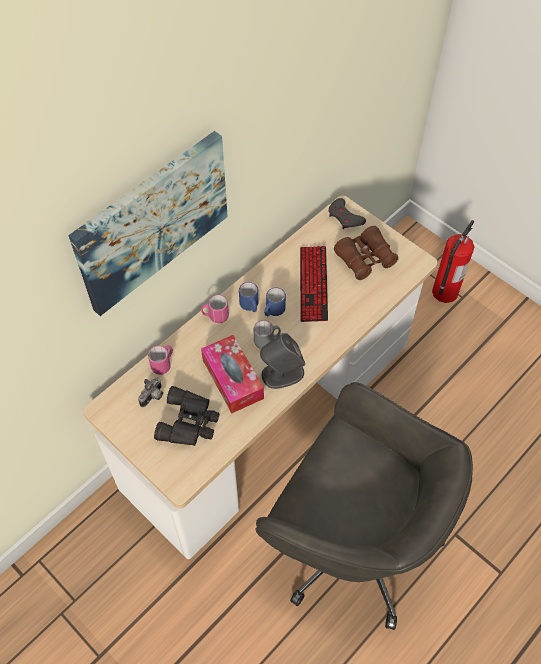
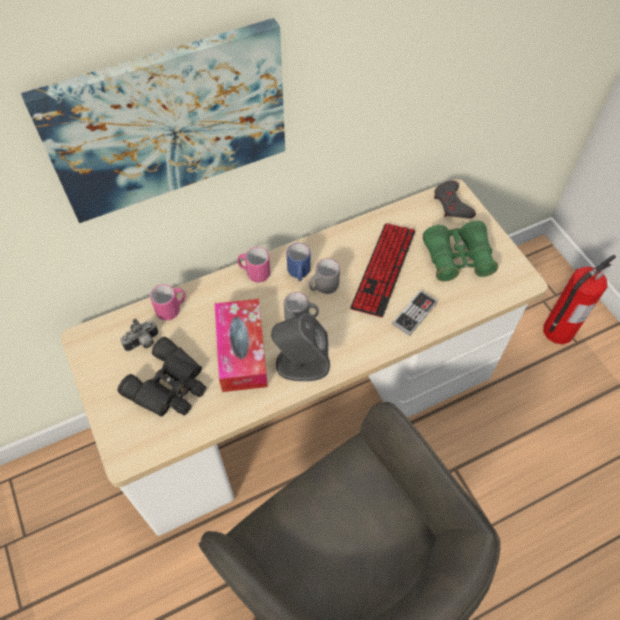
camera: 20 degrees right, 0 degrees up
blue mug [264,288,286,317] -> grey mug [309,258,340,294]
brown binoculars [334,226,399,280] -> green binoculars [423,221,498,281]
none -> game controller [392,290,438,336]

